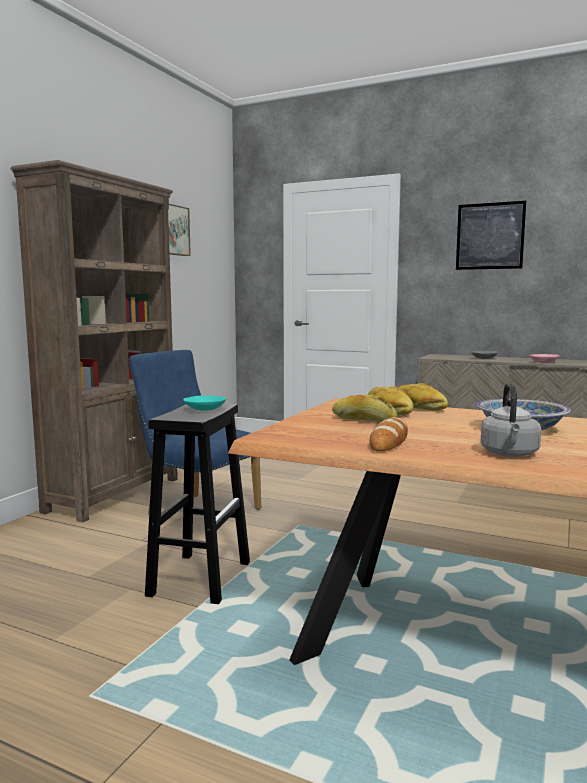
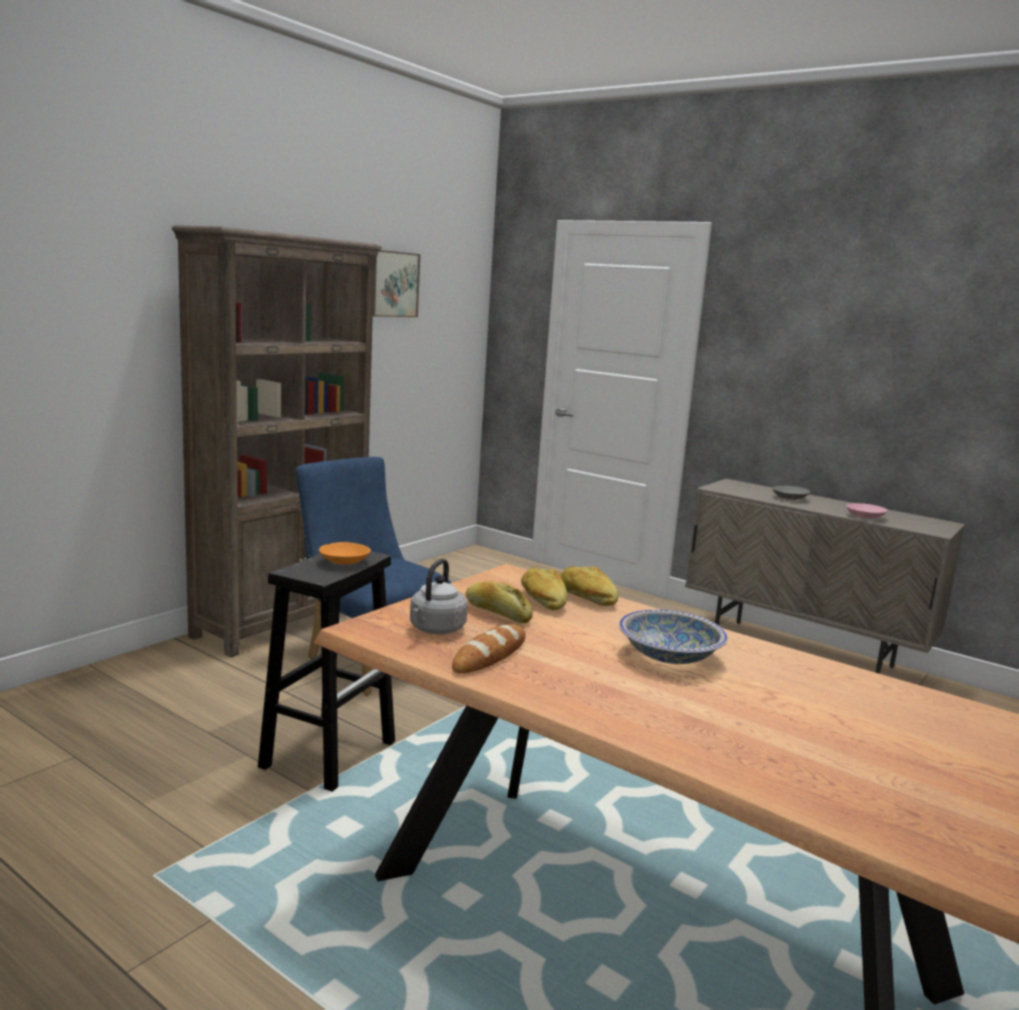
camera: 10 degrees right, 5 degrees up
turquoise bowl [183,396,226,411] -> orange bowl [319,542,371,565]
picture [456,201,526,270] -> none
grey kettle [481,383,541,457] -> grey kettle moved to [410,559,467,634]

